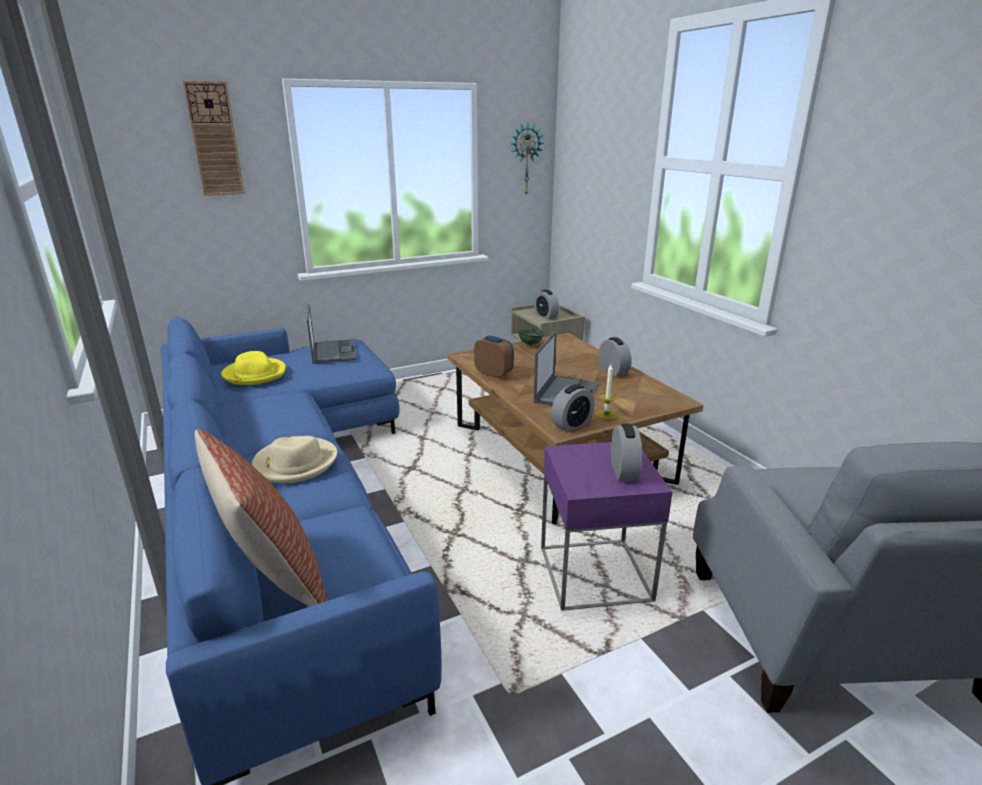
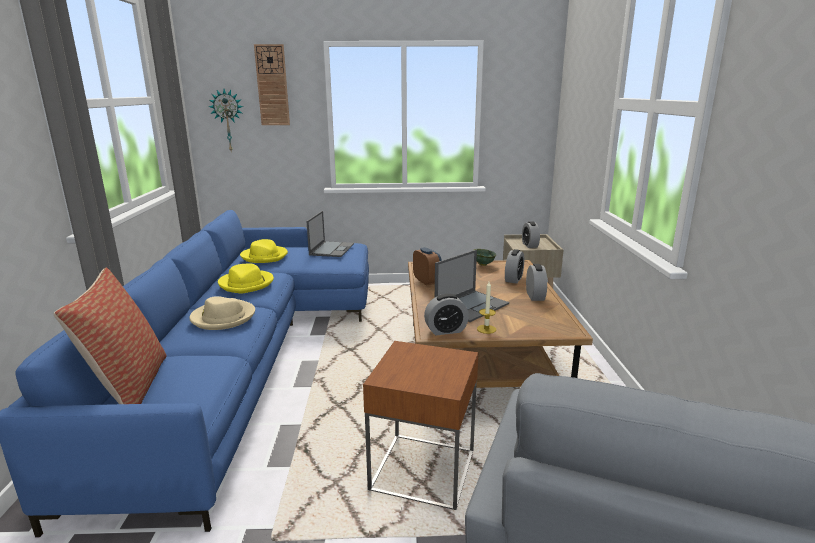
camera: 25 degrees right, 5 degrees down
wall clock [511,123,544,195] -> wall clock moved to [209,89,243,153]
purple side table [541,442,673,611] -> brown side table [363,341,478,510]
alarm clock [611,423,642,481] -> alarm clock moved to [505,249,524,284]
none -> yellow hat [218,264,274,293]

